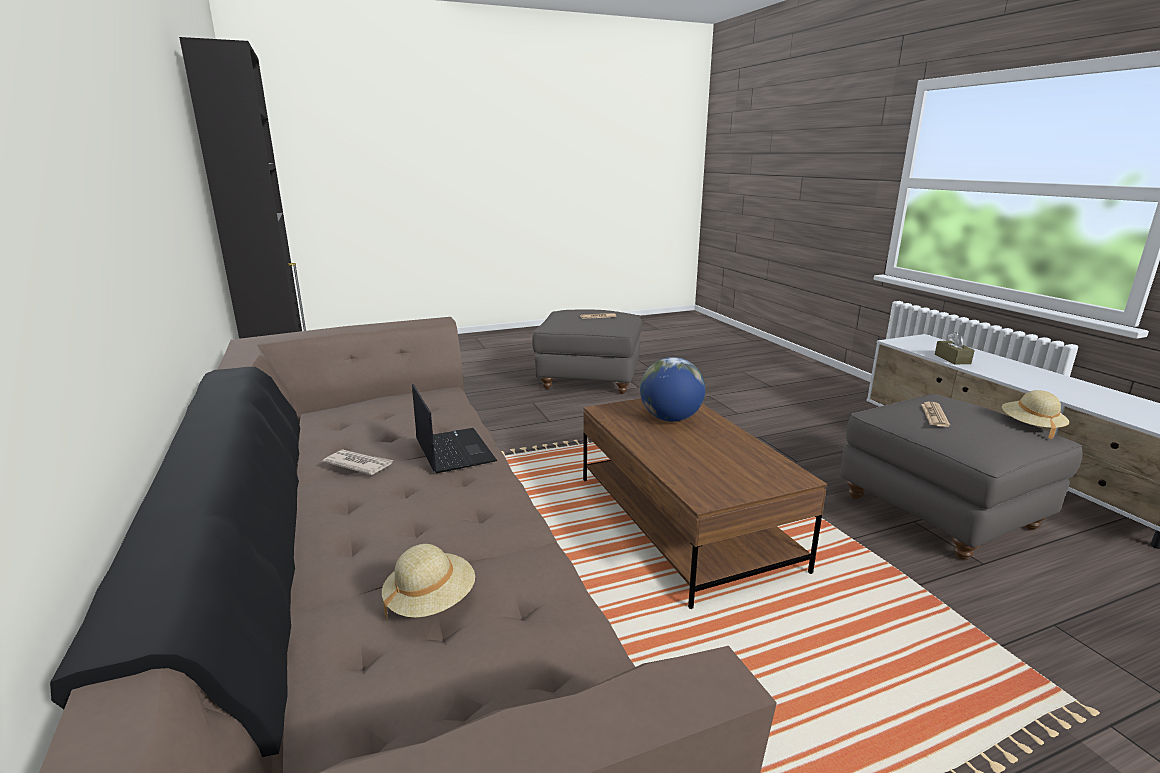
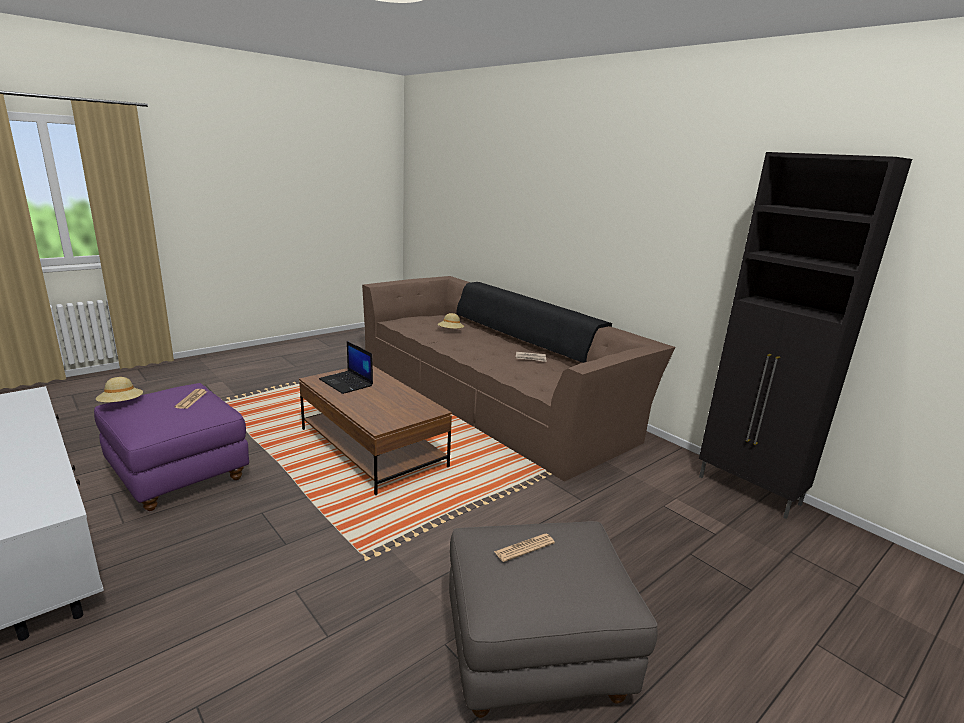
camera: 160 degrees right, 0 degrees up
laptop [412,384,497,473] -> laptop moved to [319,341,373,394]
globe [640,357,705,422] -> none
grey ottoman [840,394,1083,560] -> purple ottoman [94,383,249,511]
brown tissue box [935,332,975,364] -> none

